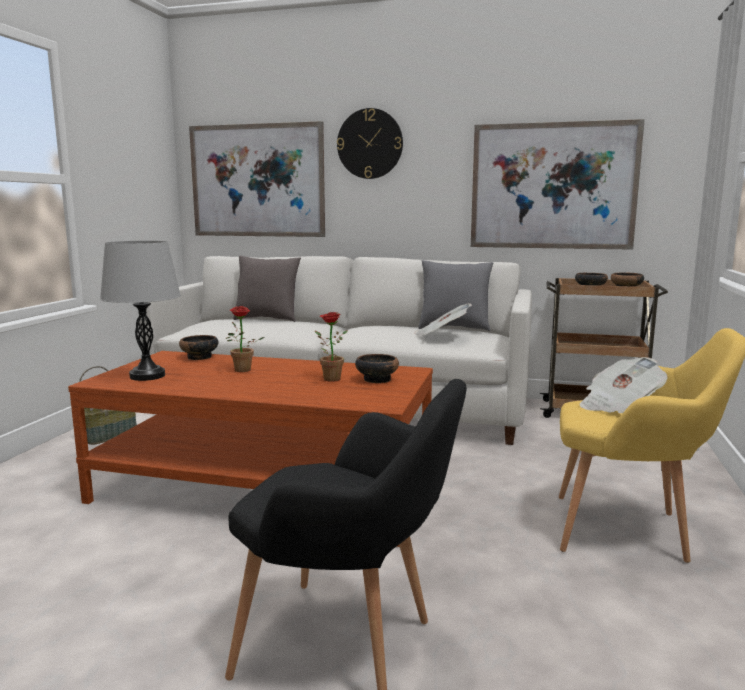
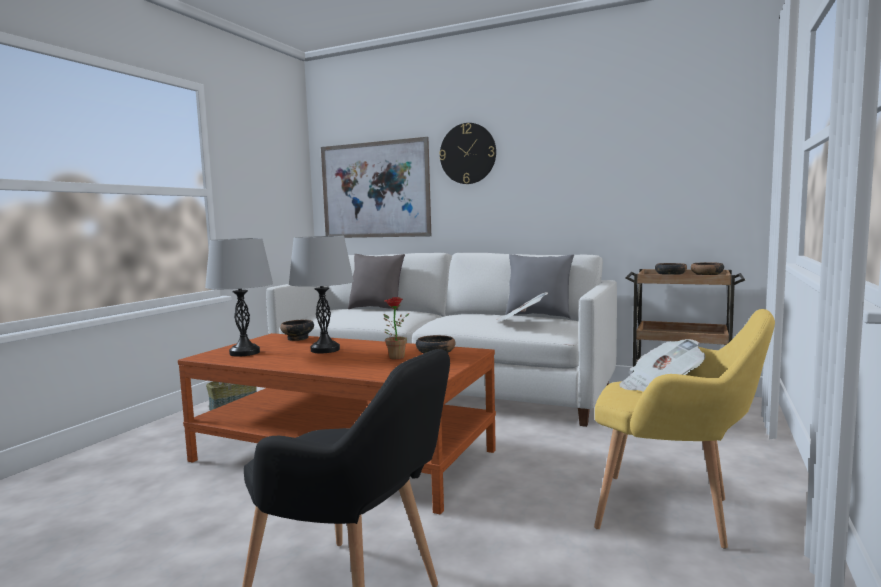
camera: 10 degrees right, 5 degrees down
potted plant [226,306,265,372] -> grey table lamp [289,236,354,353]
picture [471,119,645,250] -> none

